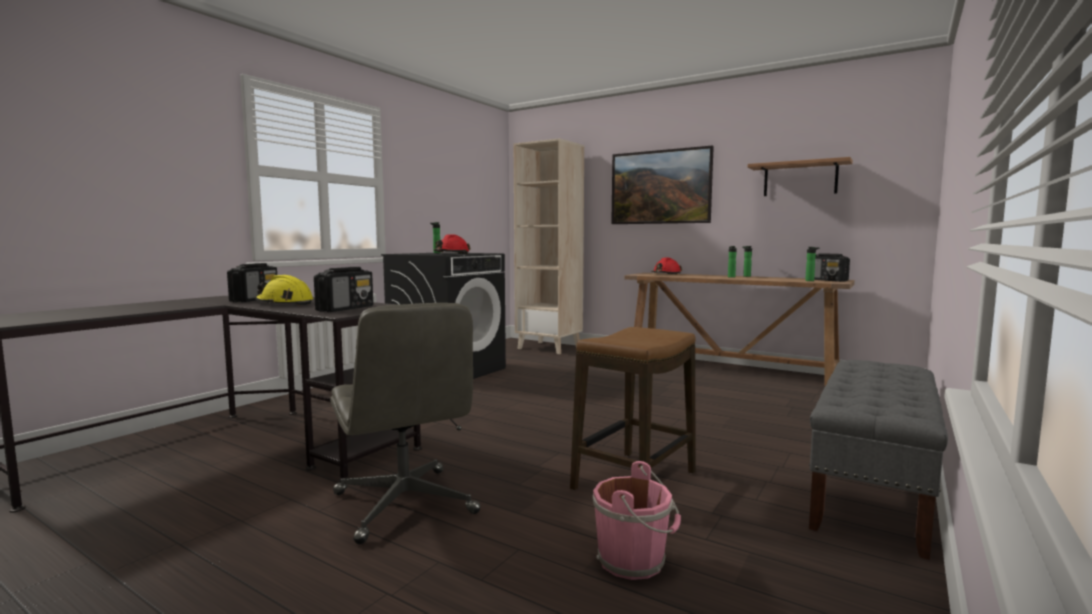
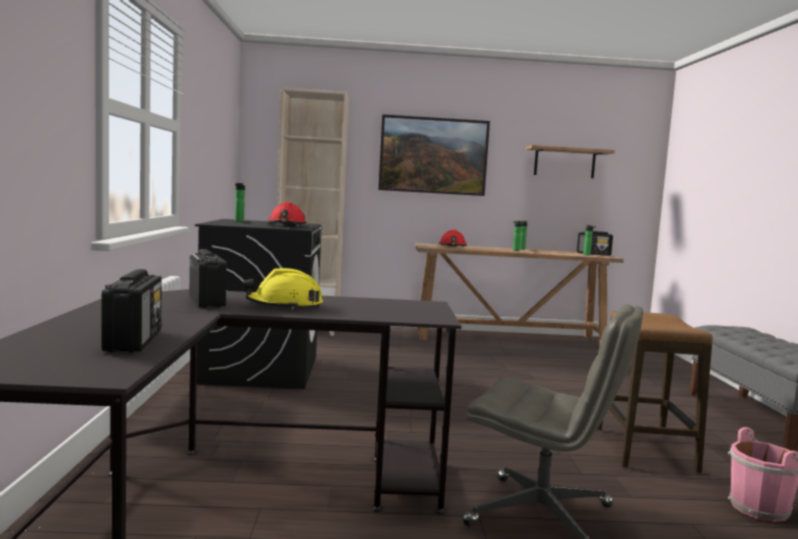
camera: 35 degrees left, 0 degrees up
radio [314,267,373,312] -> radio moved to [102,269,162,352]

